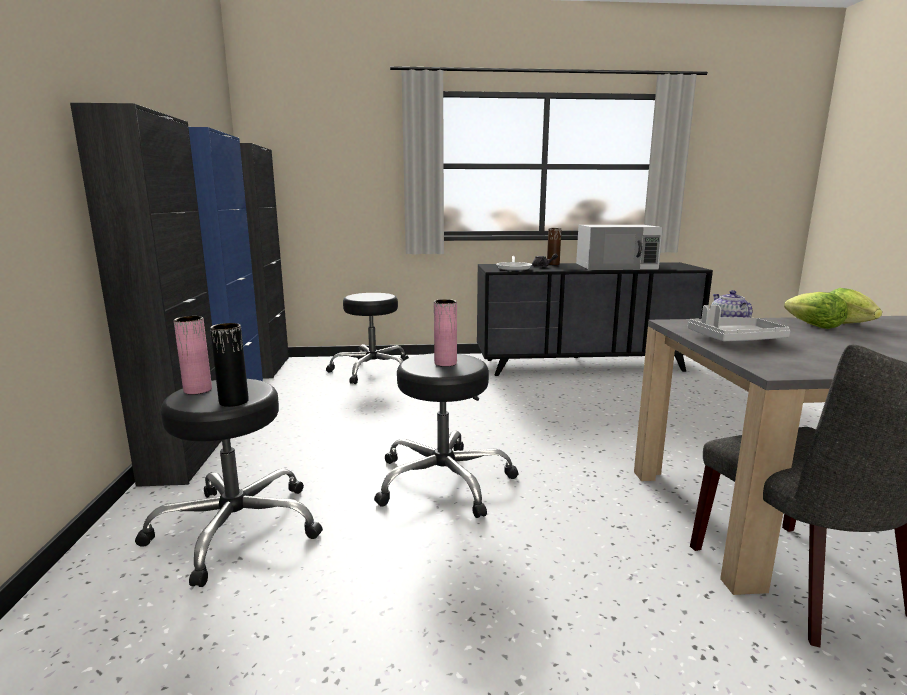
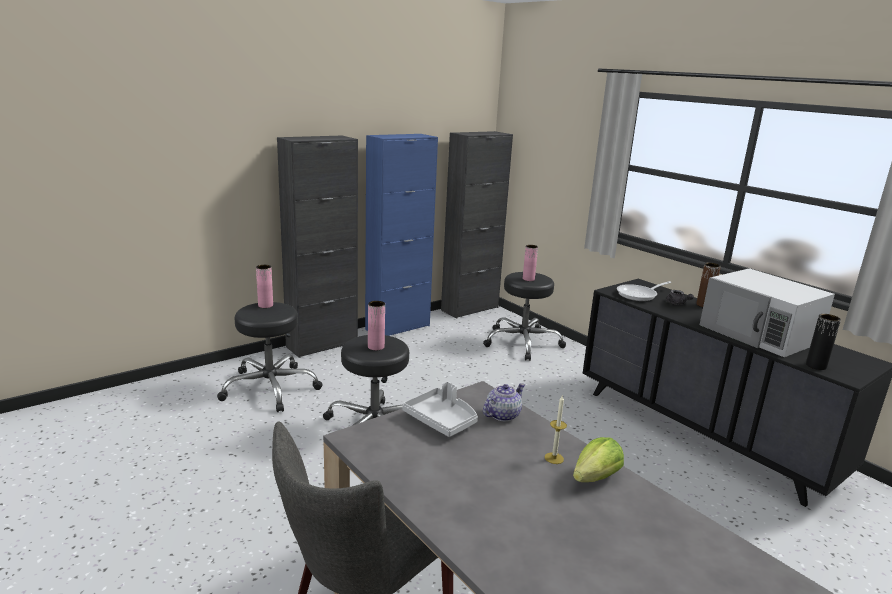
camera: 55 degrees right, 5 degrees up
black vase [210,323,249,407] -> black vase moved to [806,314,841,370]
lettuce [784,292,848,329] -> candle [545,396,567,464]
none -> pink vase [523,245,538,281]

